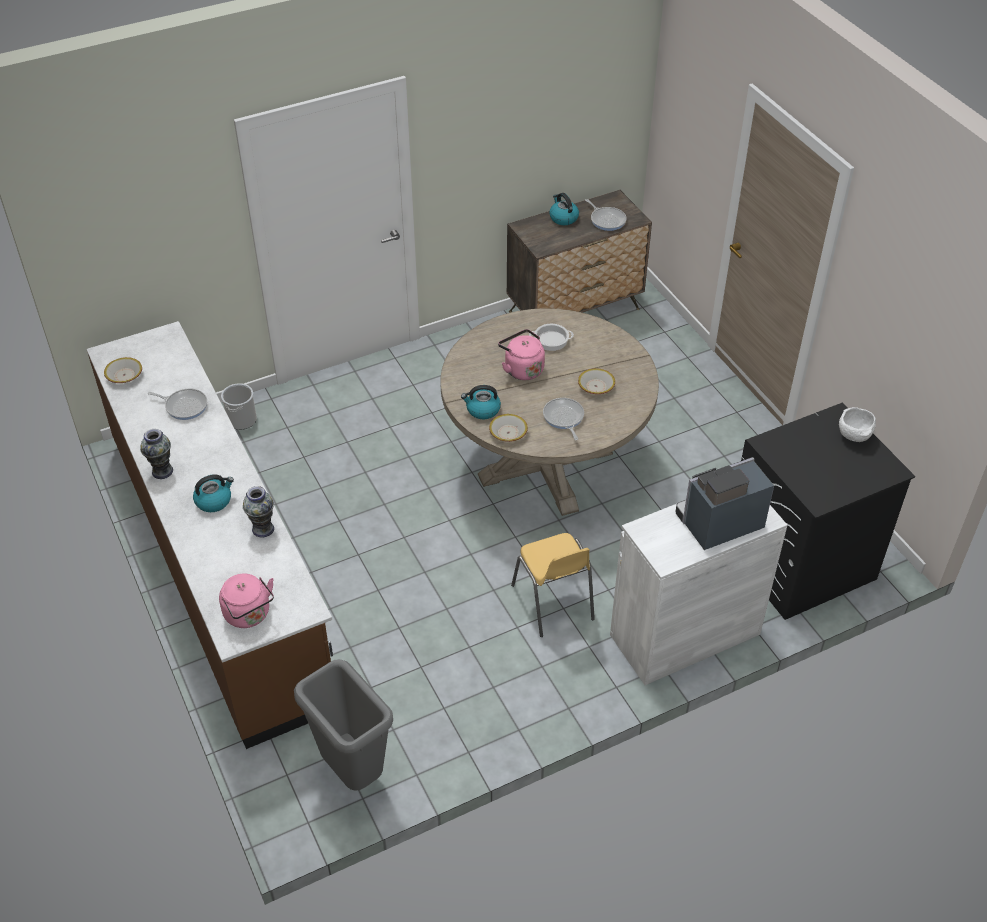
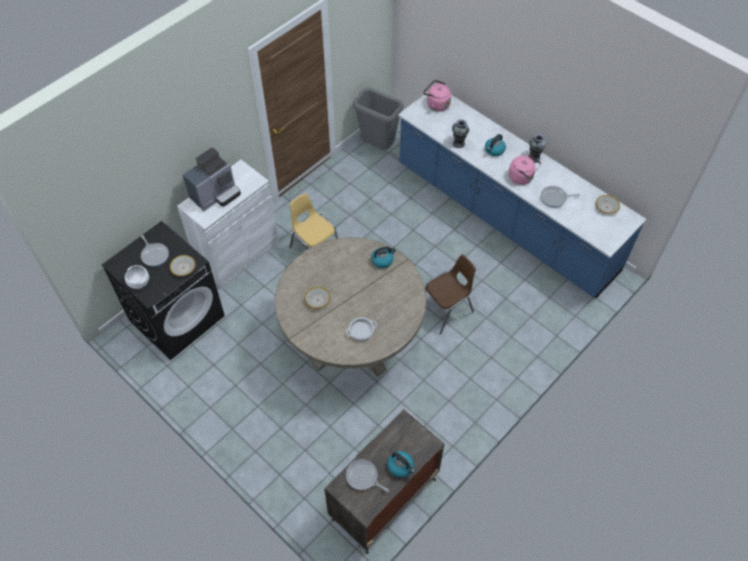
camera: 160 degrees right, 10 degrees up
brown counter [87,321,333,749] -> blue counter [398,92,647,298]
bucket [221,383,257,430] -> none
bowl [489,414,528,442] -> bowl moved to [170,255,196,276]
pink kettle [498,329,545,380] -> pink kettle moved to [509,155,541,185]
frying pan [543,398,584,440] -> frying pan moved to [141,235,169,267]
none -> brown chair [425,254,476,334]

